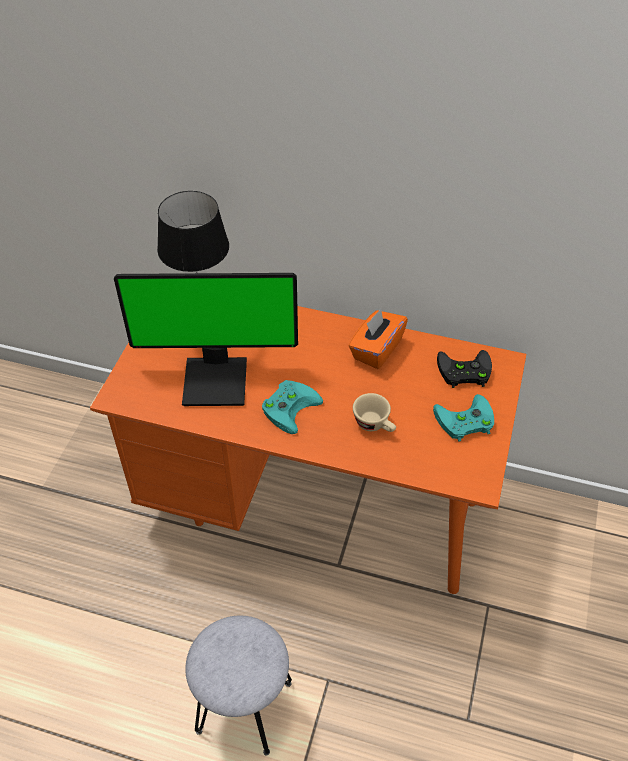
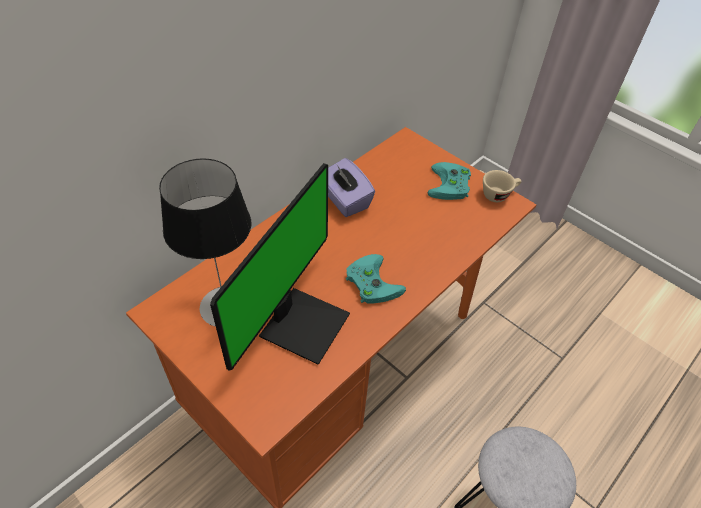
camera: 65 degrees left, 0 degrees up
orange tissue box [349,309,408,369] -> purple tissue box [328,158,375,217]
beige cup [353,393,396,432] -> beige cup moved to [483,170,521,202]
black game controller [437,350,492,388] -> none

